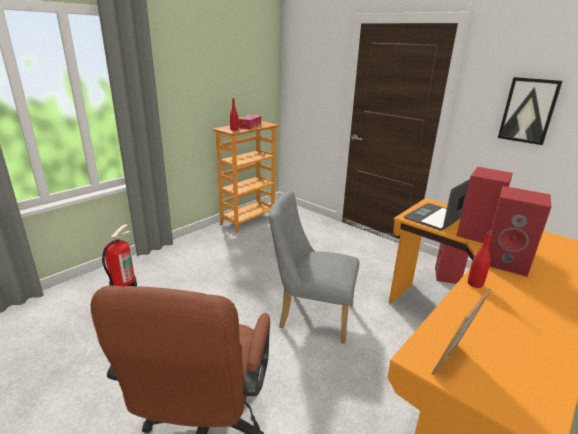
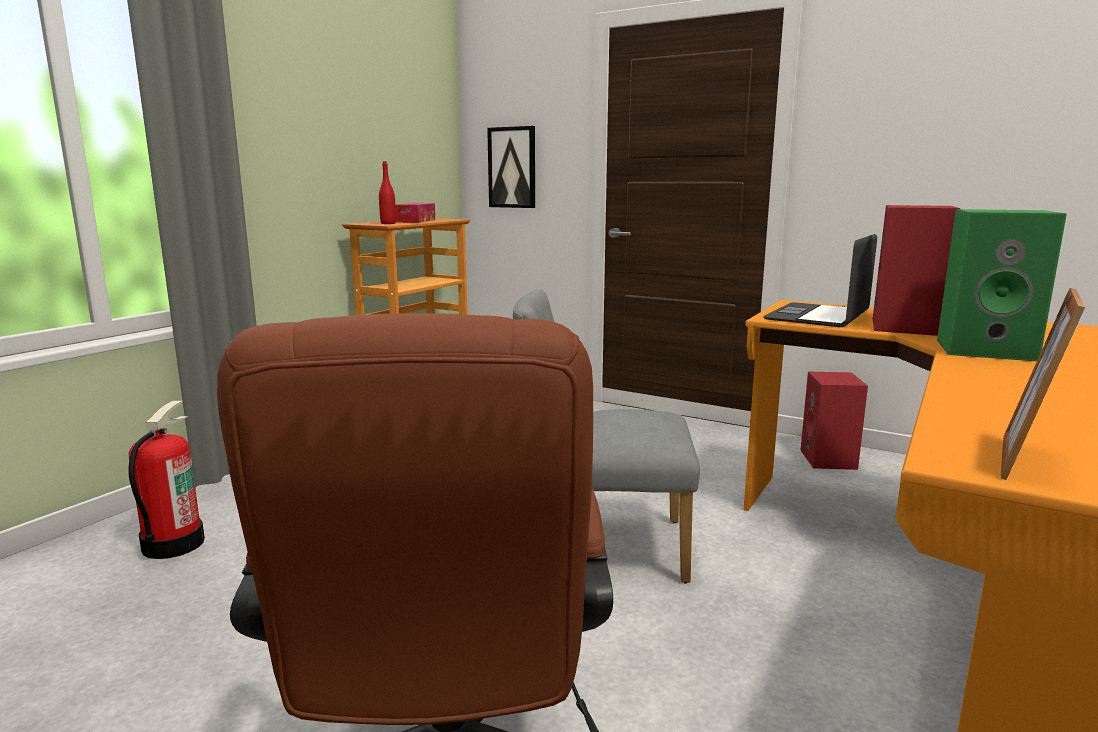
camera: 10 degrees left, 10 degrees down
red bottle [468,230,492,288] -> none
red speaker [489,186,552,277] -> green speaker [937,209,1067,361]
picture [498,77,563,145] -> picture moved to [487,126,535,208]

